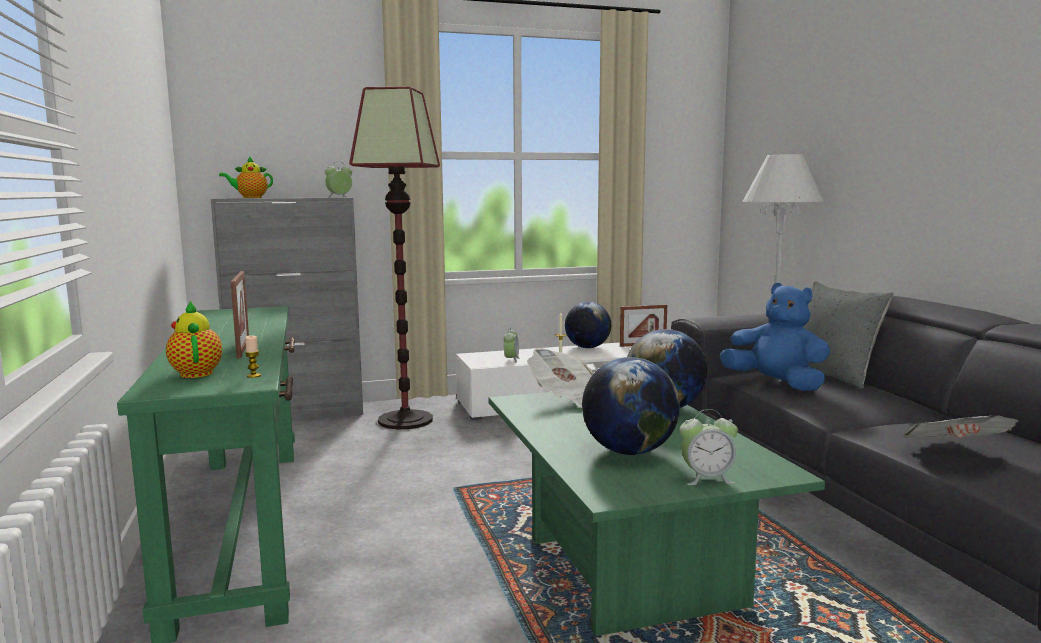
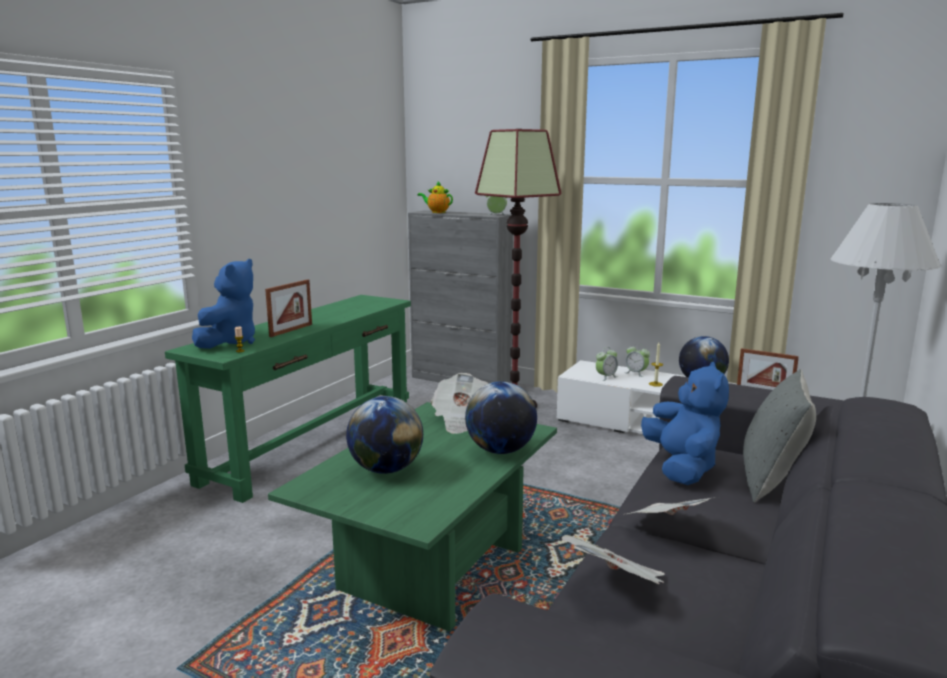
camera: 45 degrees right, 5 degrees up
teapot [166,301,222,378] -> blue plush toy [192,259,255,349]
alarm clock [680,409,738,485] -> alarm clock moved to [625,344,650,377]
none -> newspaper [627,497,717,515]

